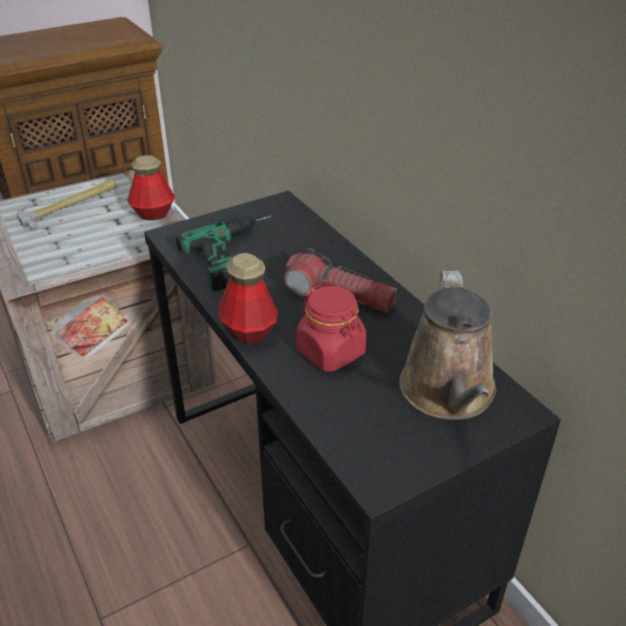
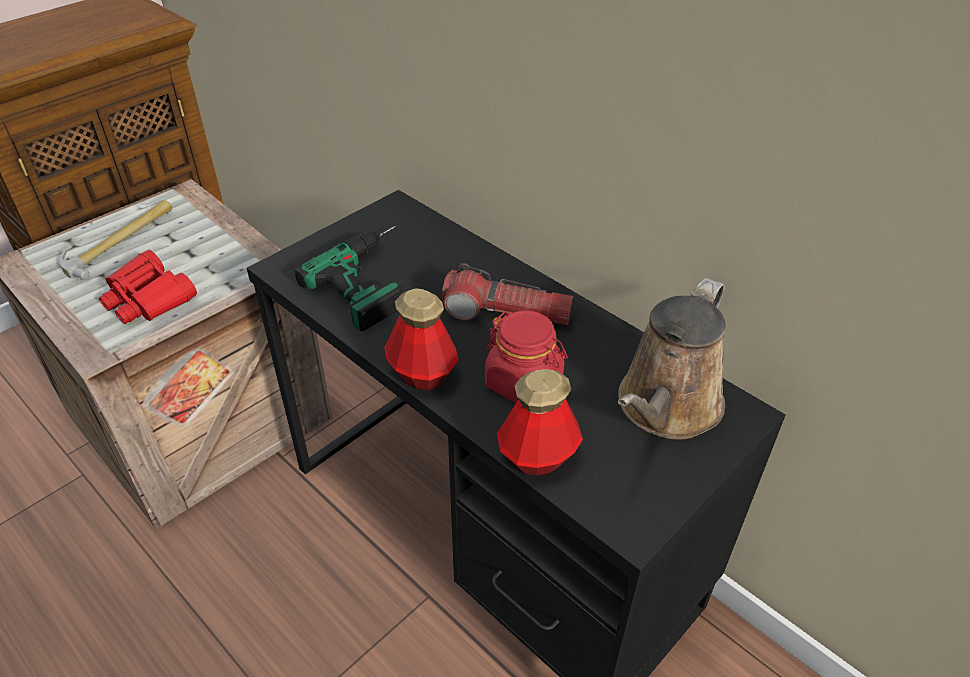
camera: 15 degrees left, 5 degrees up
bottle [127,155,175,220] -> bottle moved to [497,369,583,476]
brown watering can [399,270,496,420] -> brown watering can turned 45 degrees clockwise [618,278,726,440]
none -> red binoculars [99,250,197,324]

